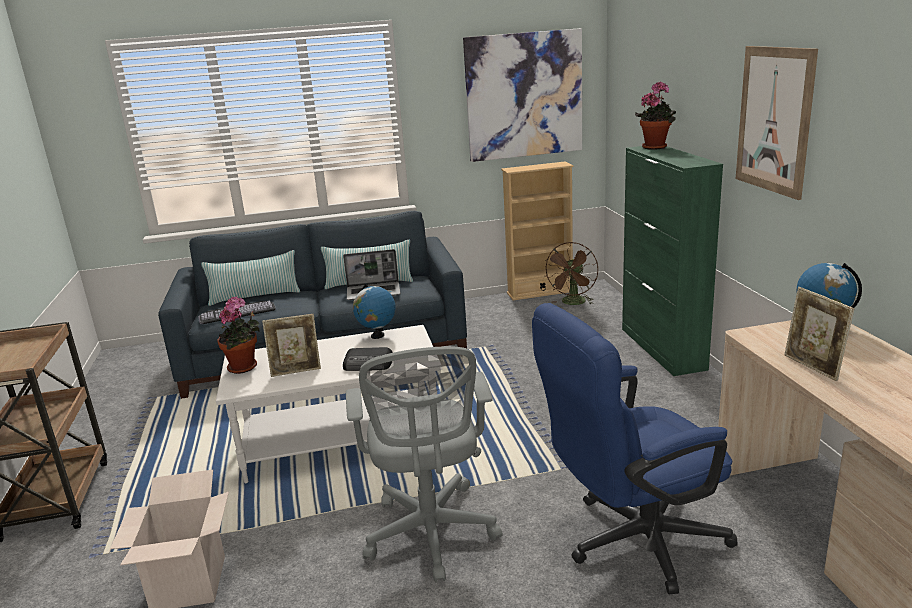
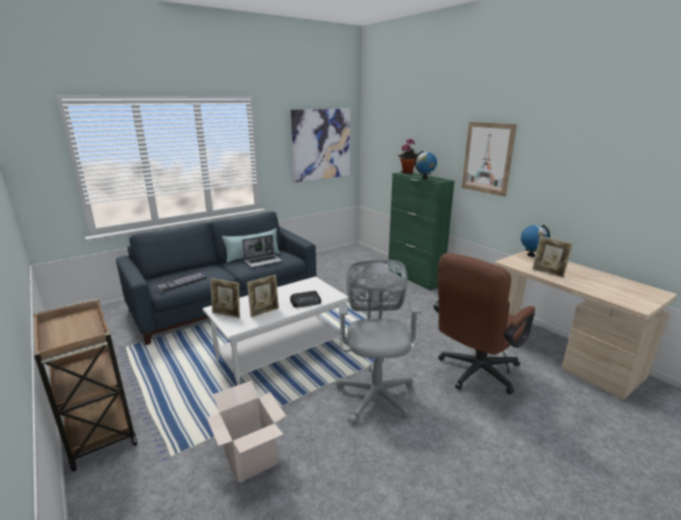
camera: 25 degrees left, 0 degrees up
pillow [201,250,300,306] -> none
potted plant [218,296,260,374] -> picture frame [210,278,240,318]
grey office chair [346,346,503,582] -> grey office chair turned 150 degrees counterclockwise [336,259,422,425]
globe [353,284,396,339] -> globe moved to [415,151,437,179]
beige bookcase [501,162,574,301] -> none
blue office chair [532,303,737,594] -> brown office chair [433,253,535,394]
brown fan [545,242,598,305] -> none

